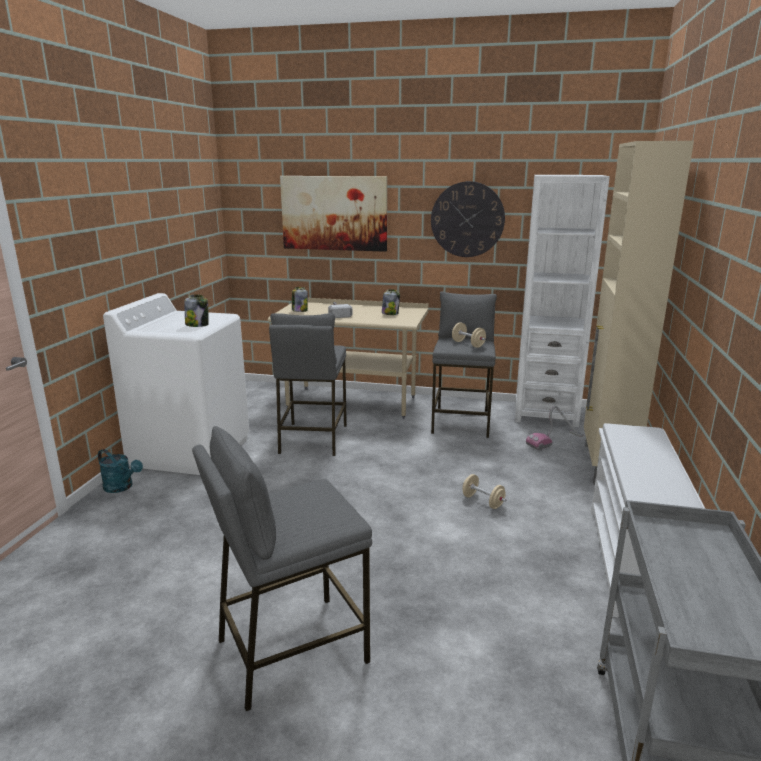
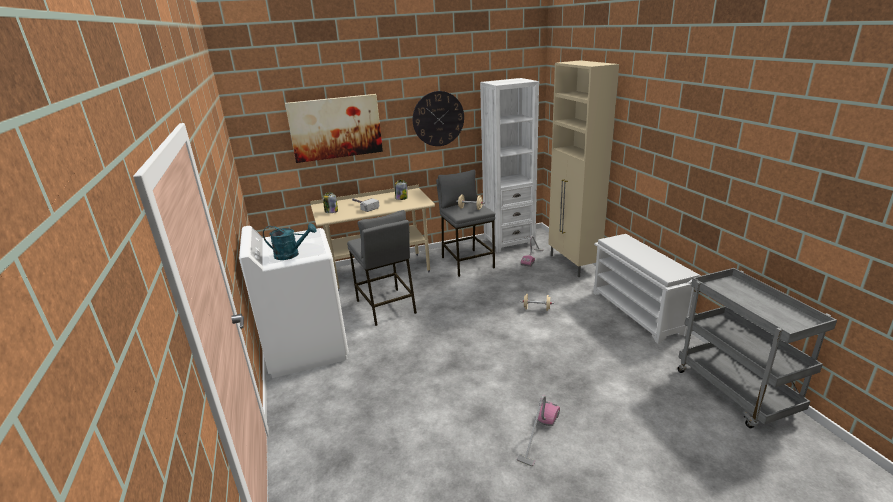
camera: 30 degrees left, 5 degrees up
turquoise watering can [98,449,143,493] -> turquoise watering can moved to [263,223,316,260]
jar [184,294,209,327] -> none
grey stool [192,426,372,711] -> vacuum cleaner [517,395,560,466]

